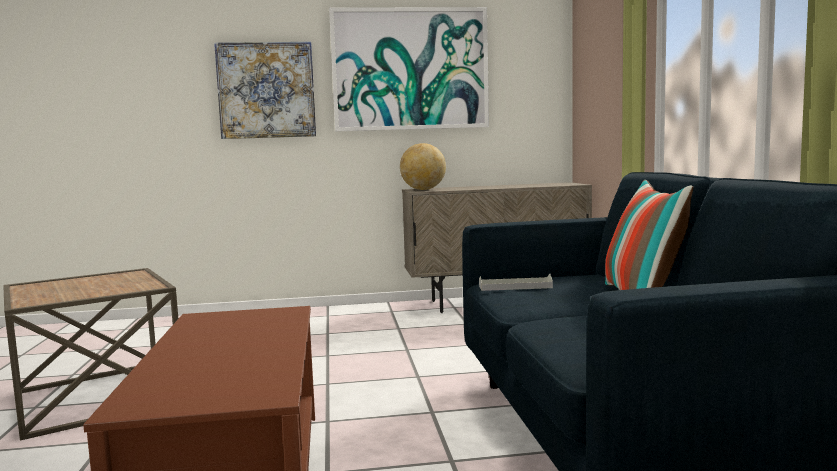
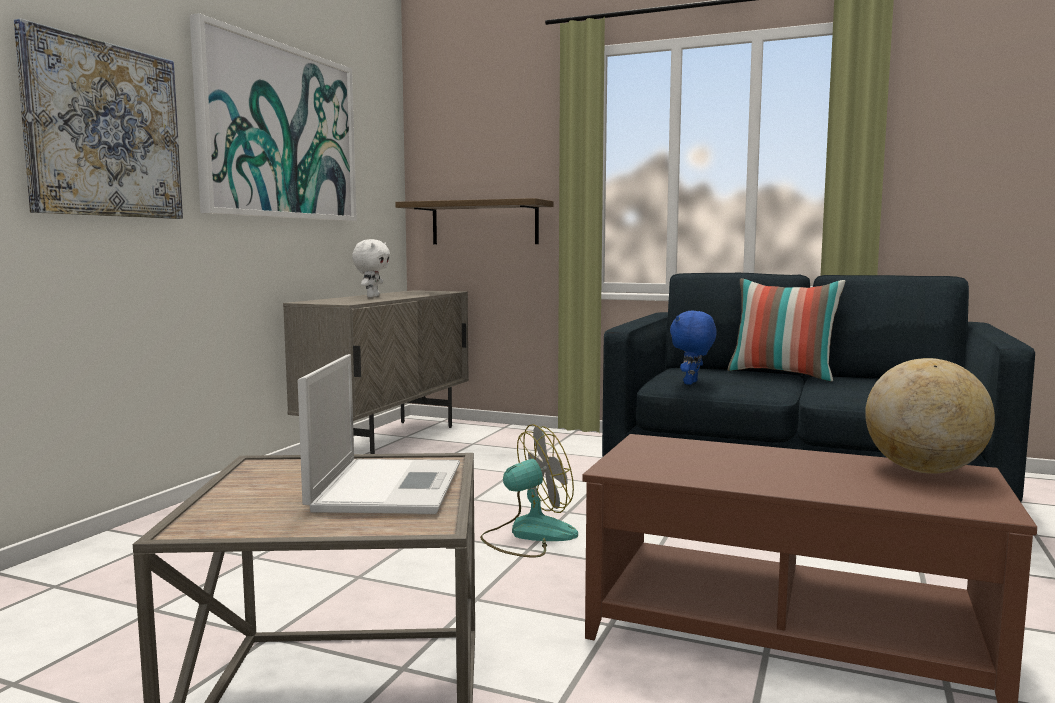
camera: 60 degrees left, 0 degrees up
globe [400,143,446,190] -> globe moved to [865,358,995,474]
grey tray [479,274,553,291] -> blue plush toy [670,311,717,385]
none -> laptop [298,354,460,514]
none -> white plush toy [352,239,390,297]
none -> shelf [395,198,554,244]
none -> fan [480,424,578,558]

